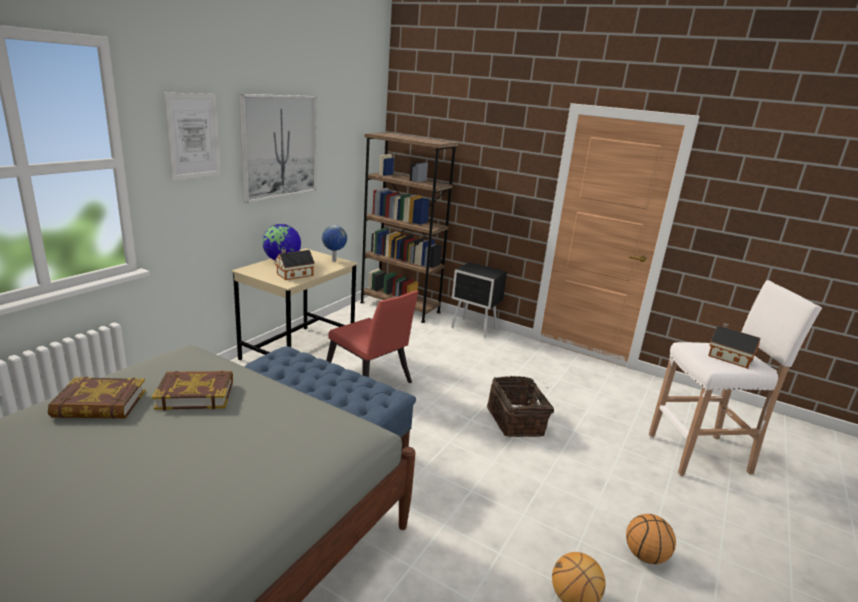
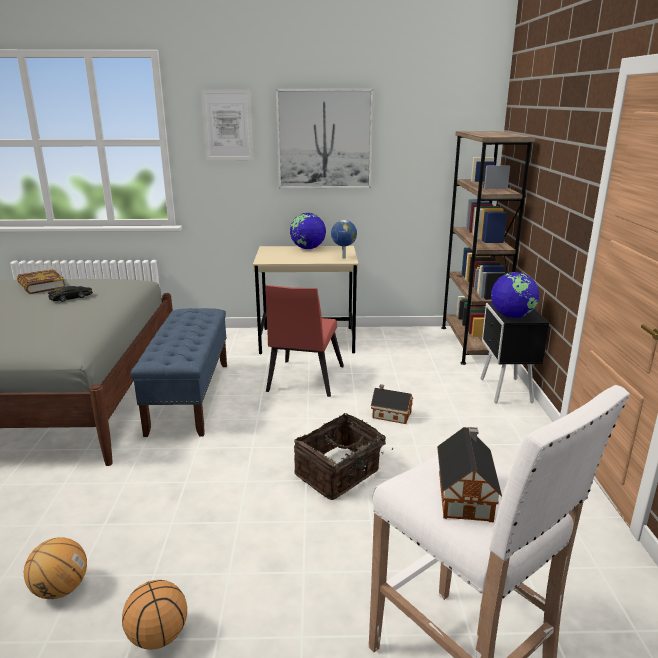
camera: 60 degrees right, 0 degrees up
book [152,370,233,410] -> black toy car [48,286,93,302]
toy house [275,249,315,280] -> toy house moved to [371,384,413,424]
none -> globe [491,272,539,318]

